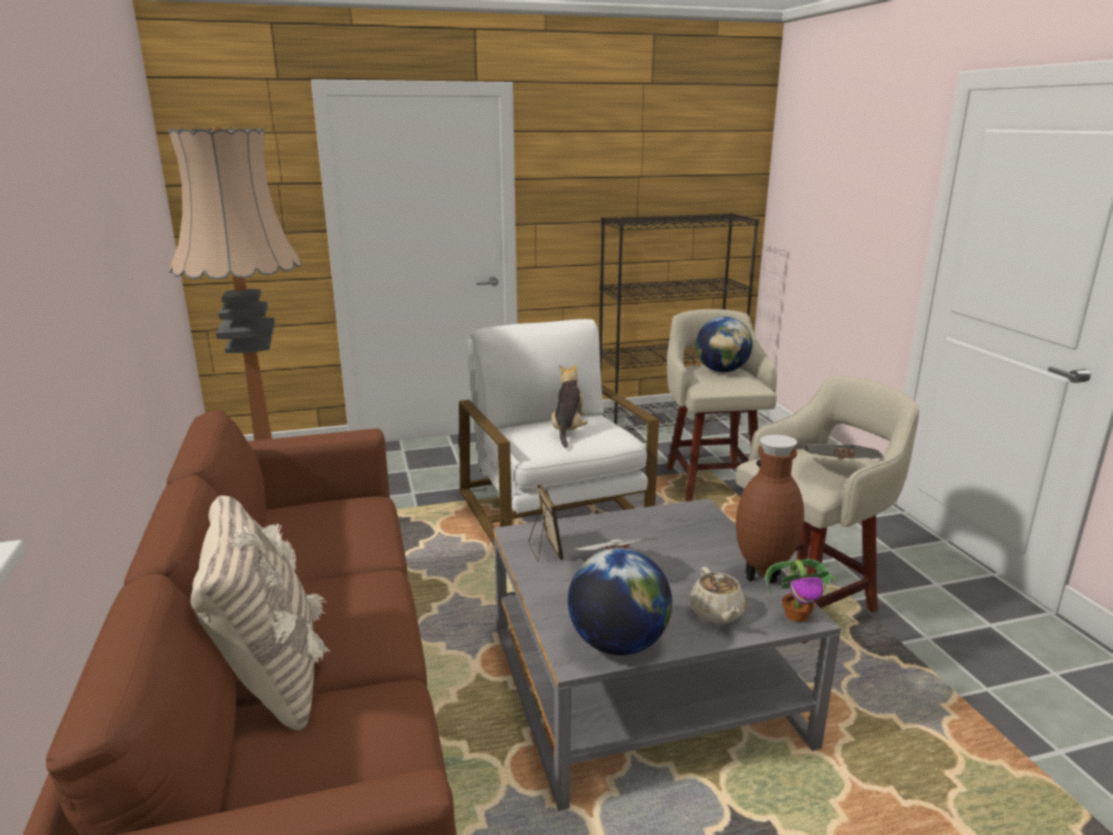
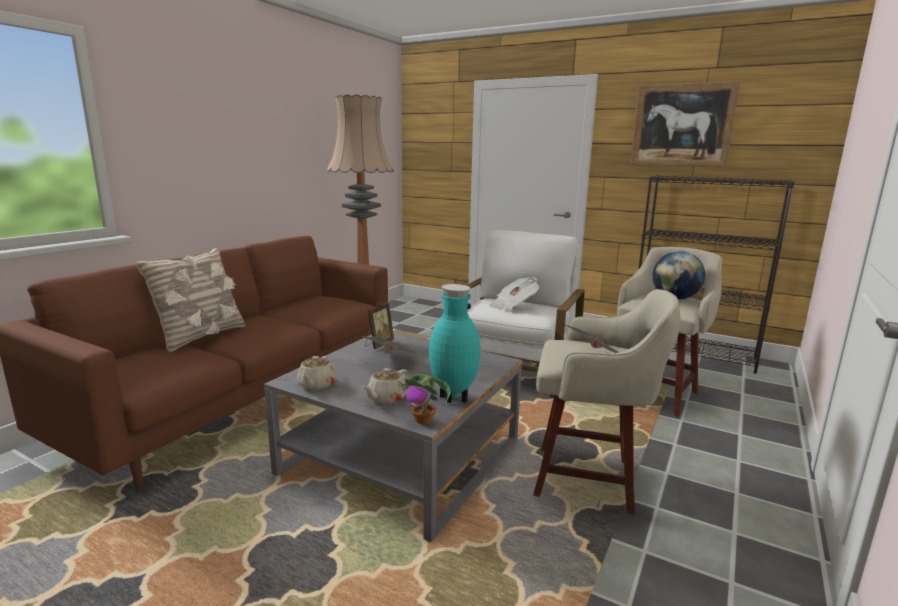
camera: 45 degrees right, 5 degrees down
plush toy [551,364,588,448] -> newspaper [489,277,539,310]
globe [568,548,672,655] -> beige teapot [297,356,336,390]
brown vase [736,435,804,584] -> turquoise vase [429,284,481,403]
none -> picture [630,81,740,167]

